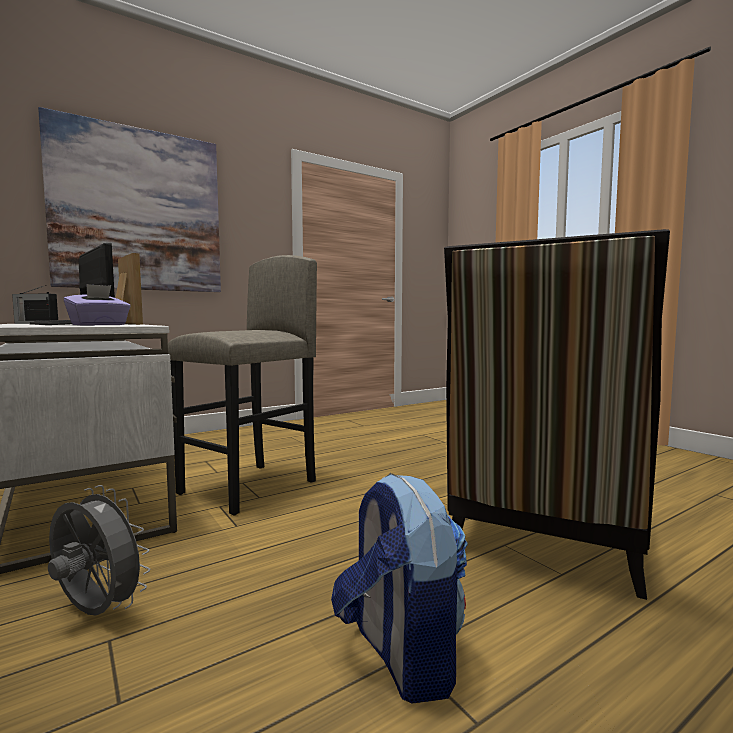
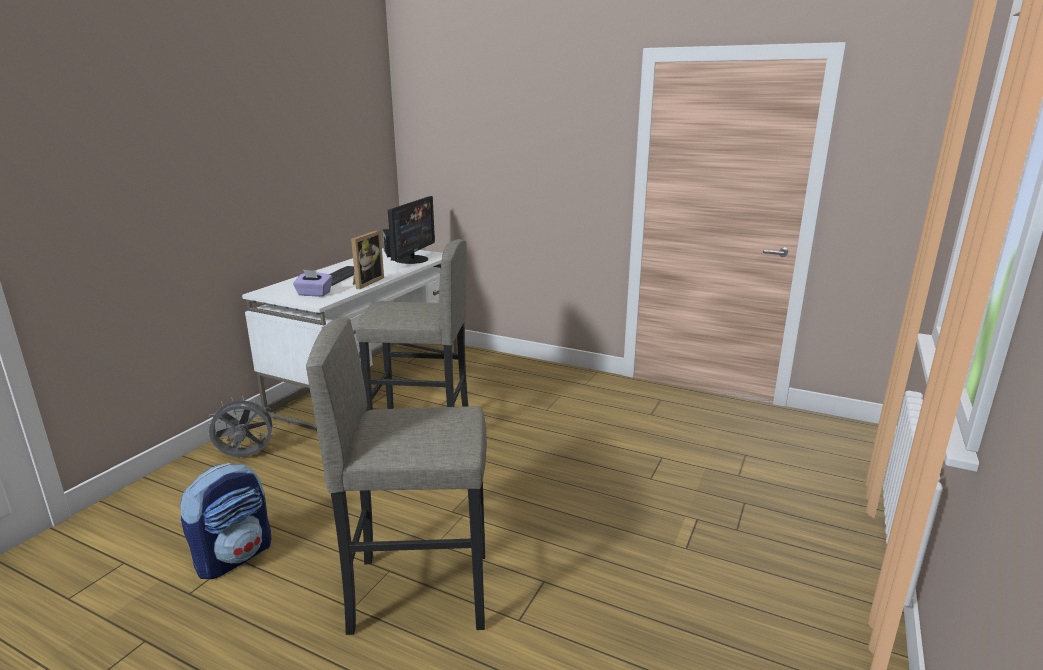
camera: 60 degrees right, 15 degrees up
picture [38,107,221,292] -> none
grey fan [48,485,150,615] -> grey fan turned 105 degrees counterclockwise [207,396,277,457]
chair [444,229,670,600] -> grey stool [306,317,487,635]

